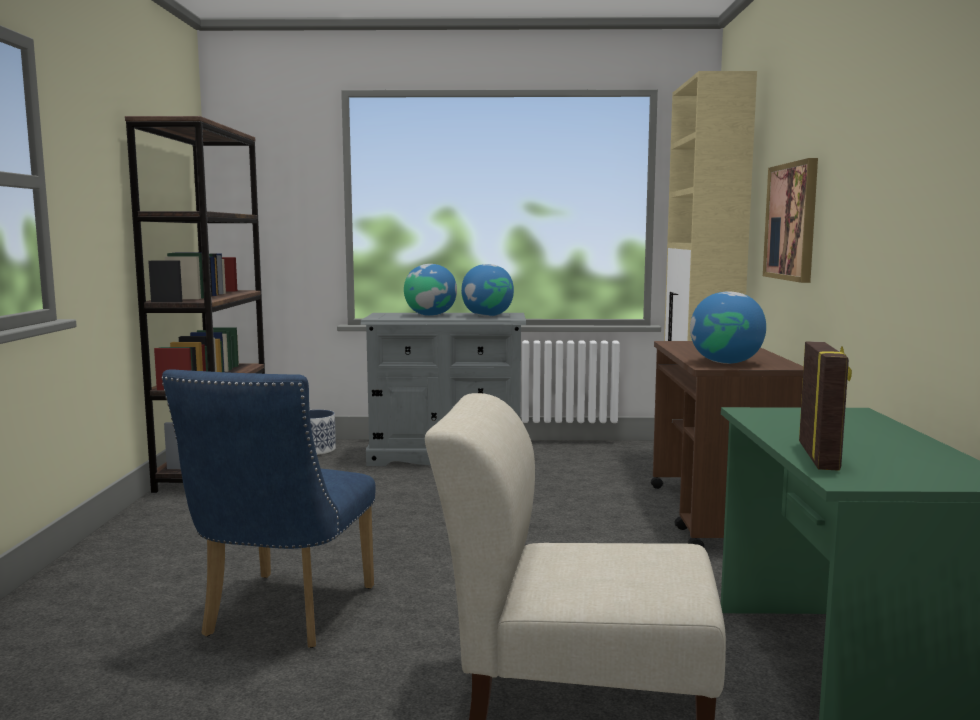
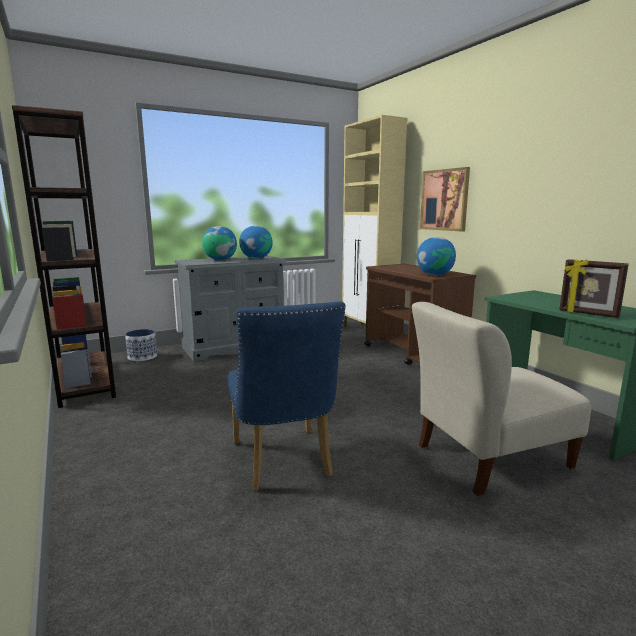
camera: 30 degrees left, 5 degrees up
picture frame [799,341,852,471] -> picture frame turned 150 degrees clockwise [559,259,629,318]

